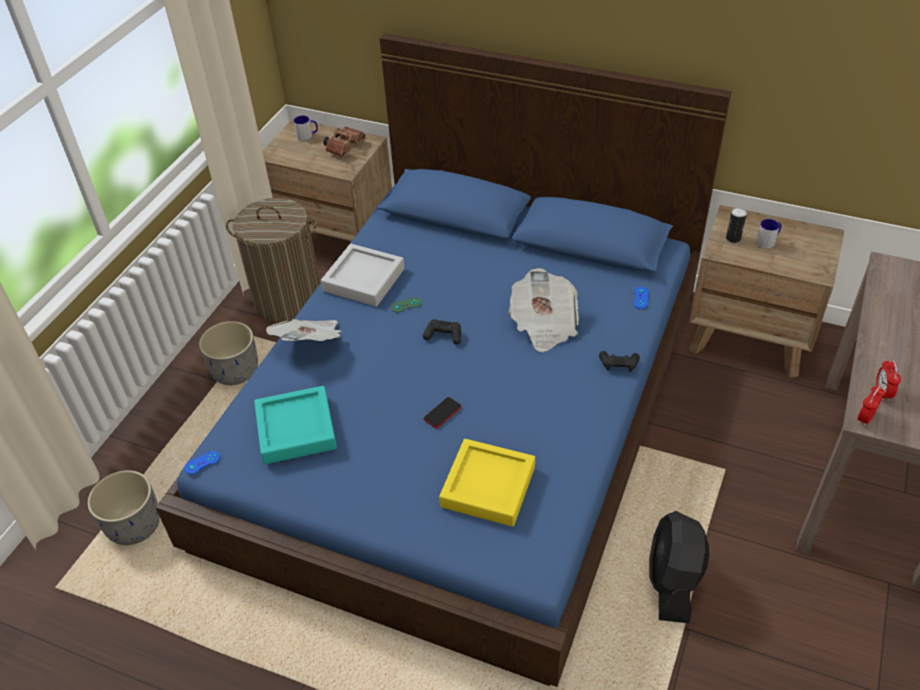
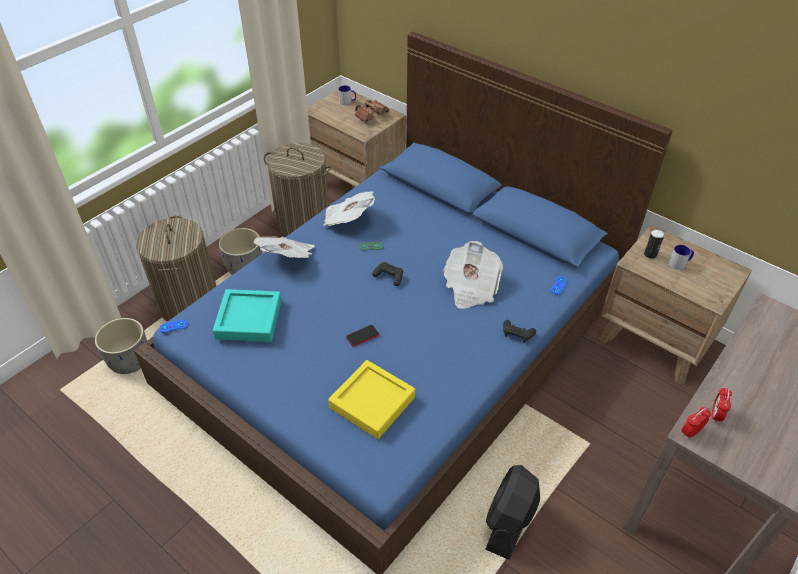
camera: 15 degrees right, 0 degrees up
grey tray [321,244,405,307] -> newspaper [323,191,375,226]
none -> laundry basket [136,216,216,321]

